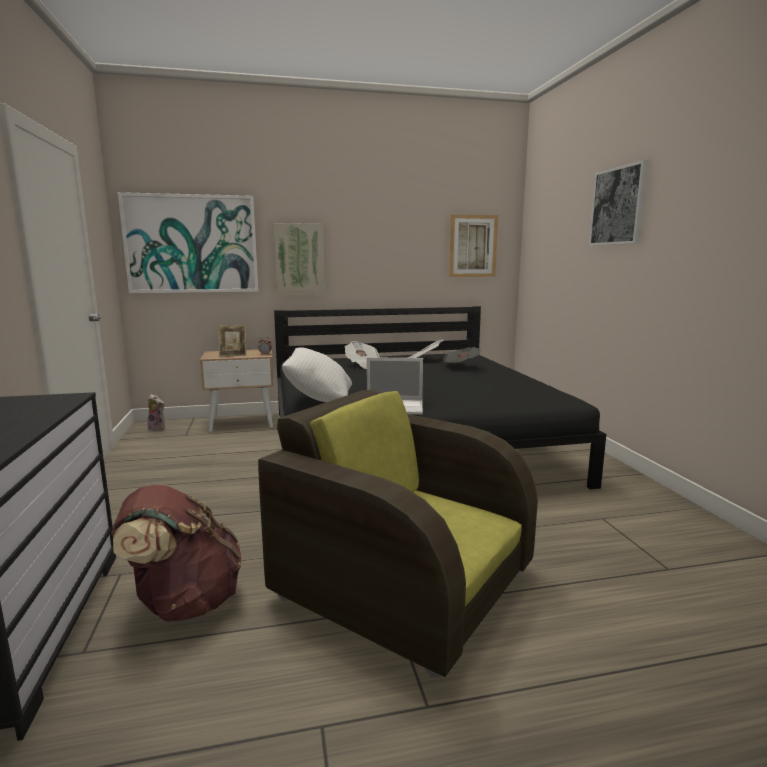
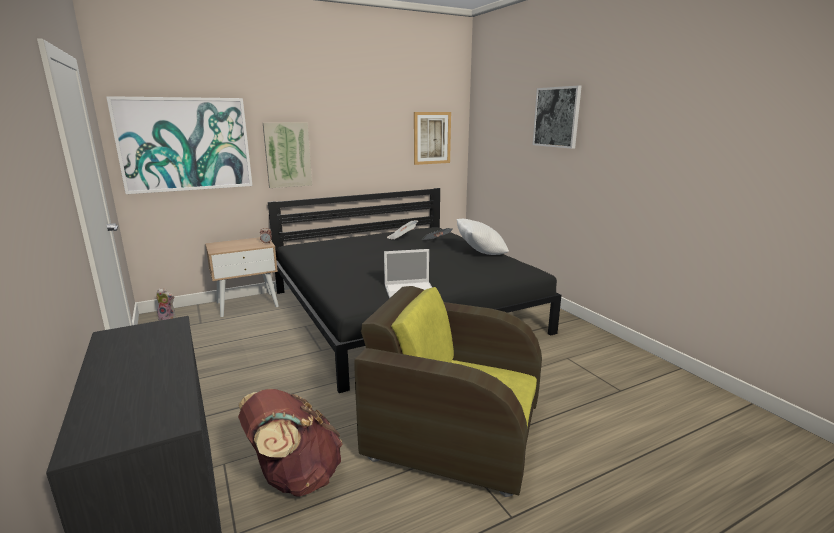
camera: 15 degrees left, 5 degrees up
picture frame [218,325,246,356] -> none
white pillow [282,347,352,402] -> white pillow moved to [457,219,509,255]
newspaper [345,341,380,369] -> none

